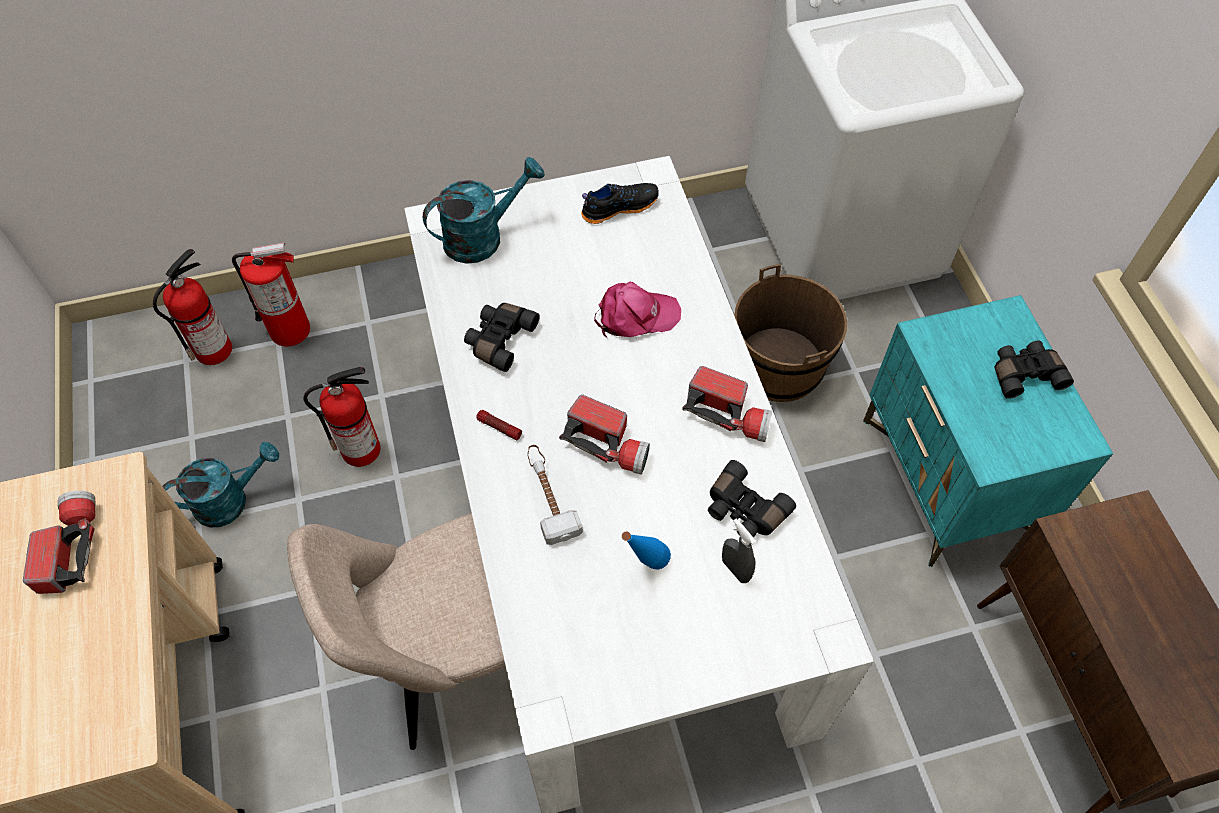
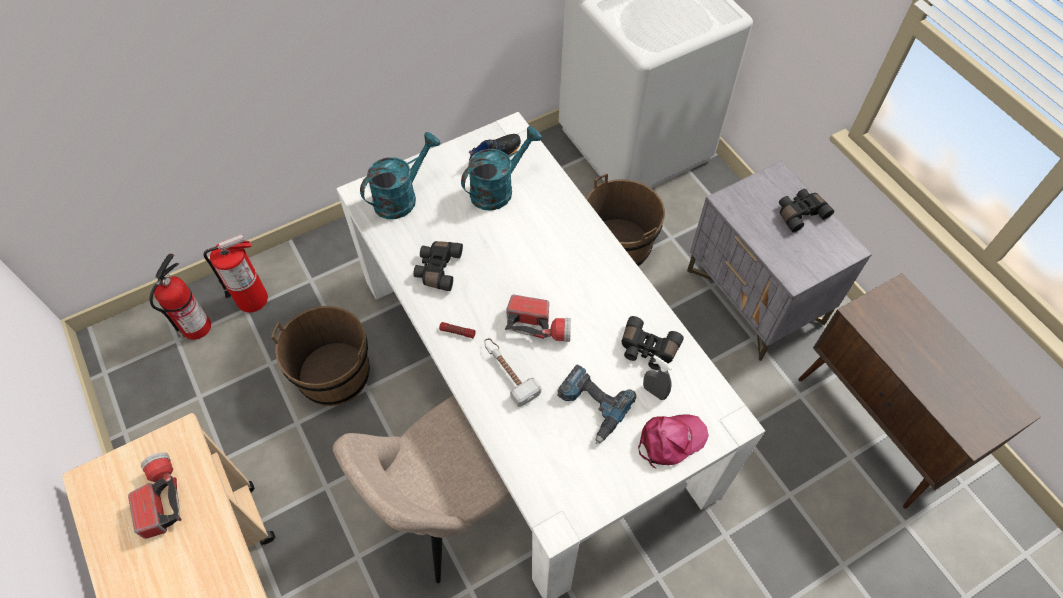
camera: 15 degrees left, 0 degrees up
turquoise watering can [162,442,279,527] -> turquoise watering can moved to [461,126,542,211]
fire extinguisher [304,367,381,467] -> brown bucket [271,306,370,406]
pink cap [594,282,681,338] -> pink cap moved to [638,414,709,469]
blue bottle [622,531,671,569] -> power drill [557,364,636,444]
flashlight [682,366,772,442] -> none
turquoise nightstand [863,295,1113,567] -> grey nightstand [687,160,872,361]

